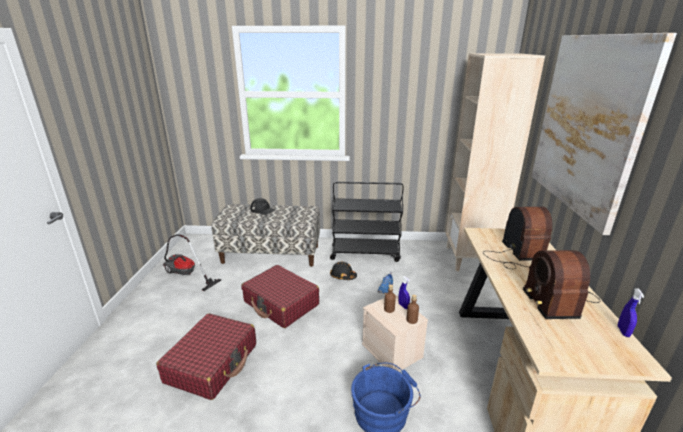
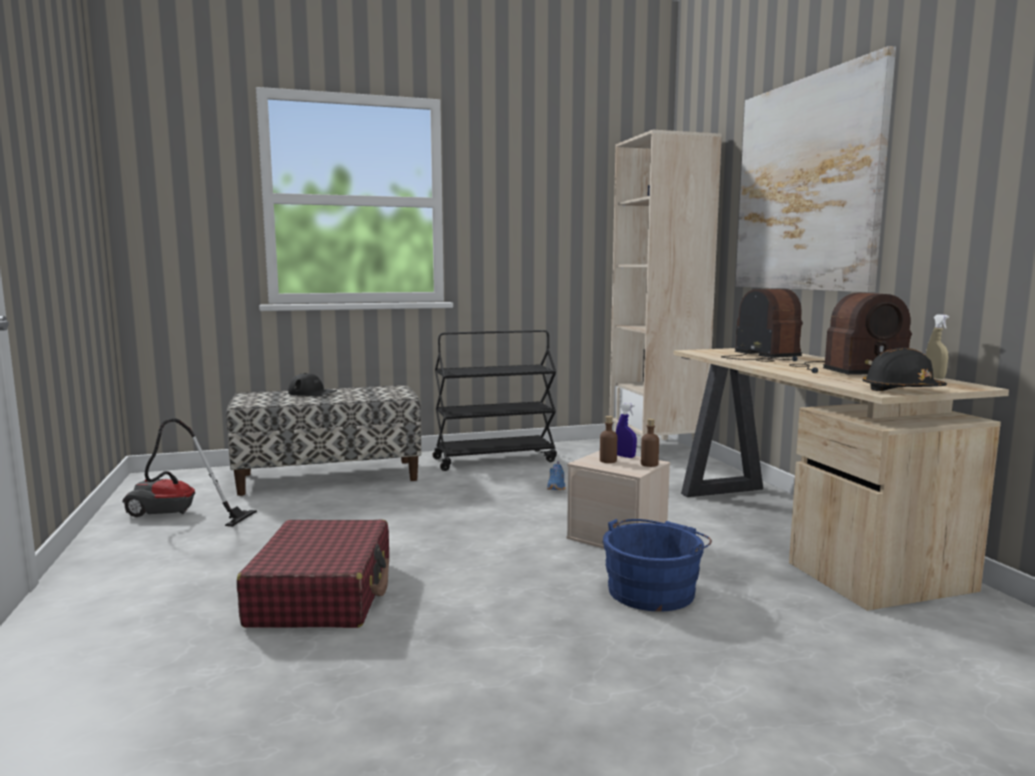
camera: 20 degrees left, 15 degrees down
red suitcase [241,265,319,328] -> none
black hard hat [330,262,357,280] -> black hard hat moved to [863,348,947,391]
radio [523,250,600,319] -> radio turned 75 degrees counterclockwise [790,292,912,375]
blue spray bottle [618,289,644,337] -> beige spray bottle [926,314,949,379]

